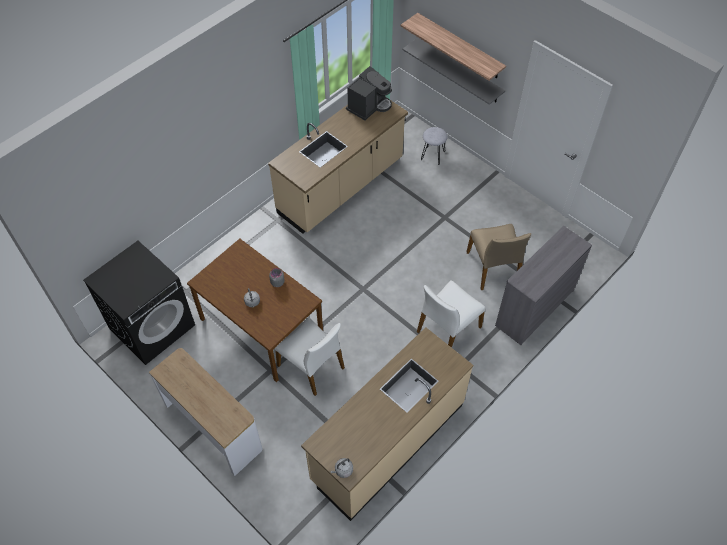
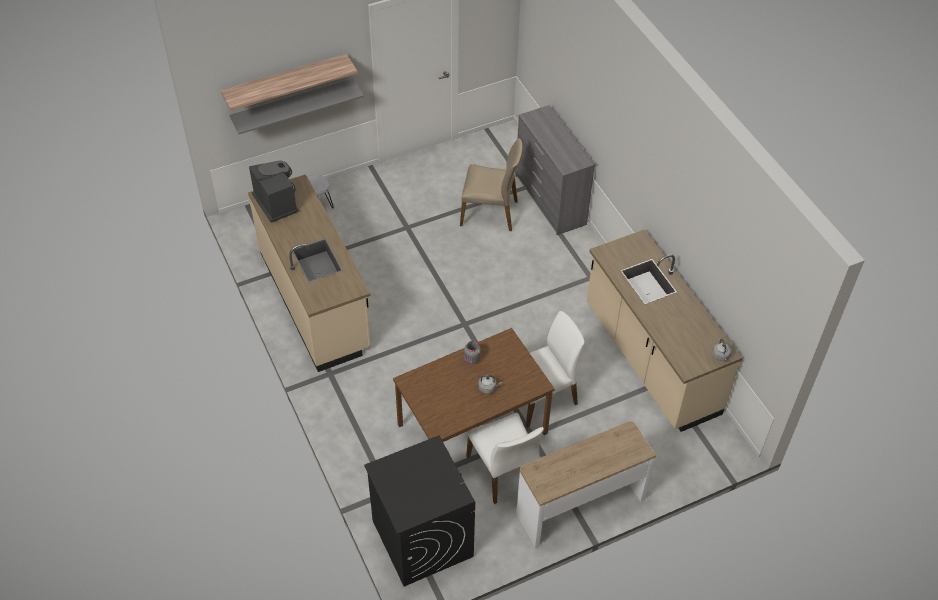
camera: 70 degrees left, 5 degrees down
white chair [417,280,485,348] -> white chair moved to [466,413,544,504]

